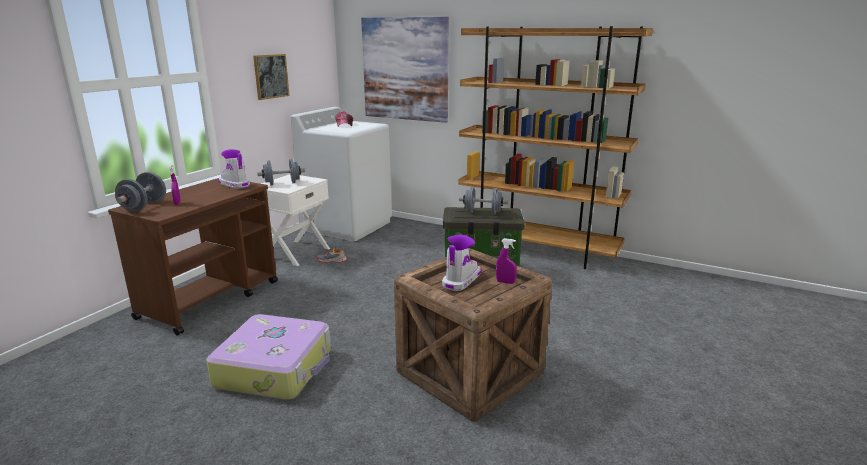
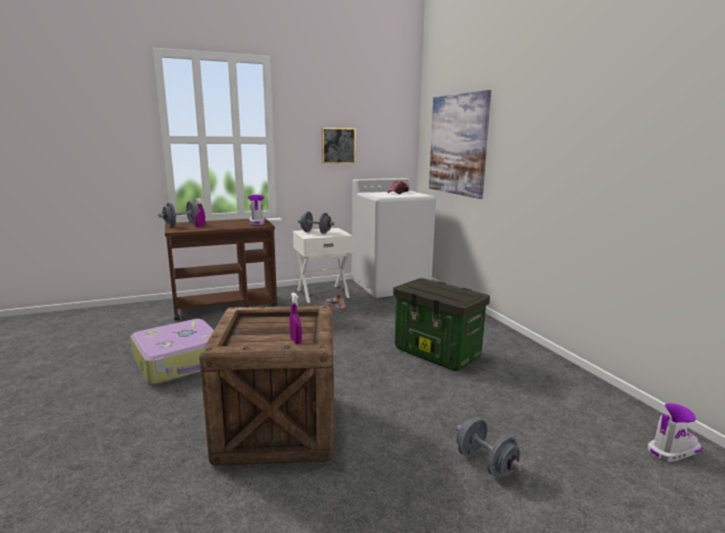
camera: 40 degrees right, 5 degrees down
boot [442,235,481,291] -> boot moved to [647,403,702,462]
brown bookcase [458,26,653,269] -> none
grey dumbbell [459,187,508,215] -> grey dumbbell moved to [456,417,523,477]

